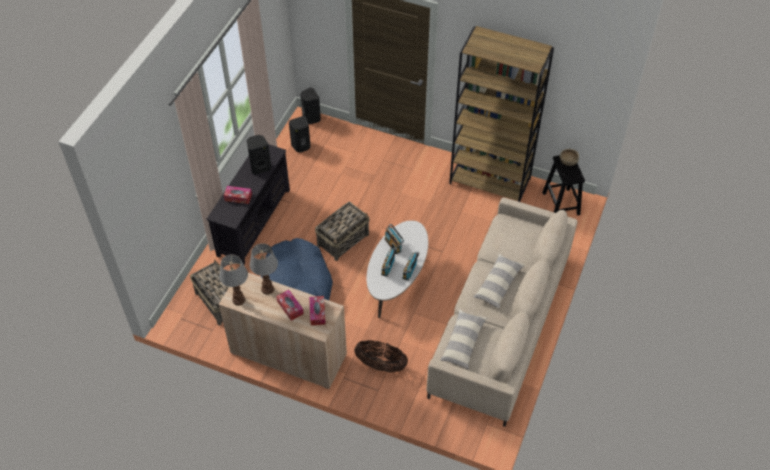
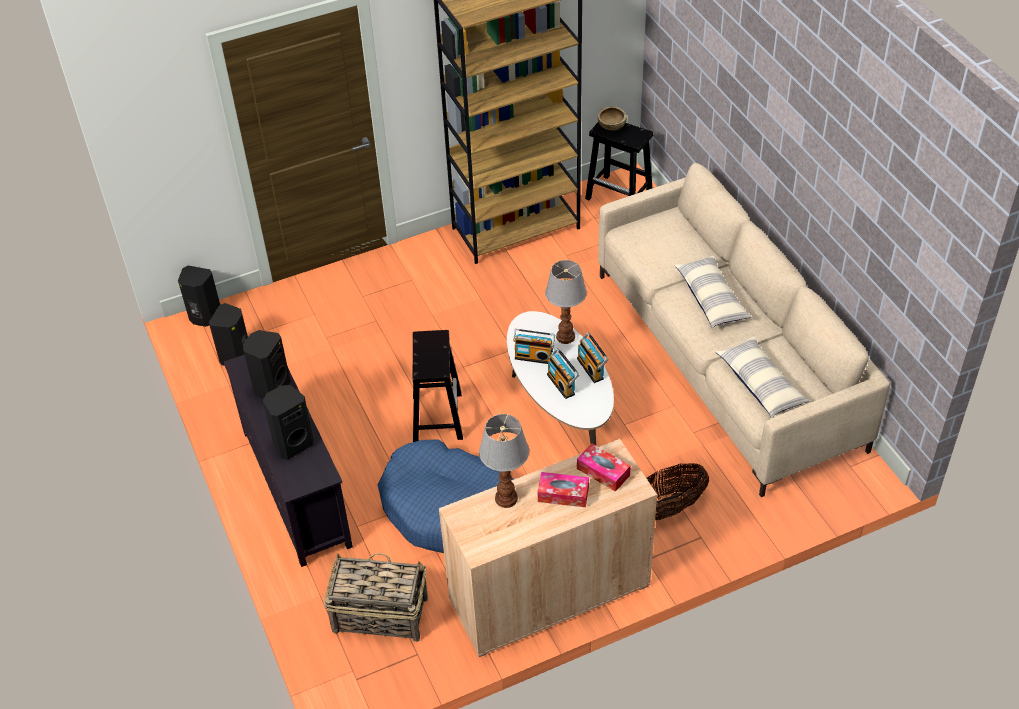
camera: 45 degrees left, 5 degrees down
table lamp [219,255,248,306] -> table lamp moved to [545,260,587,344]
tissue box [224,186,252,204] -> black speaker [263,385,314,459]
basket [315,201,370,261] -> black stool [413,330,463,442]

